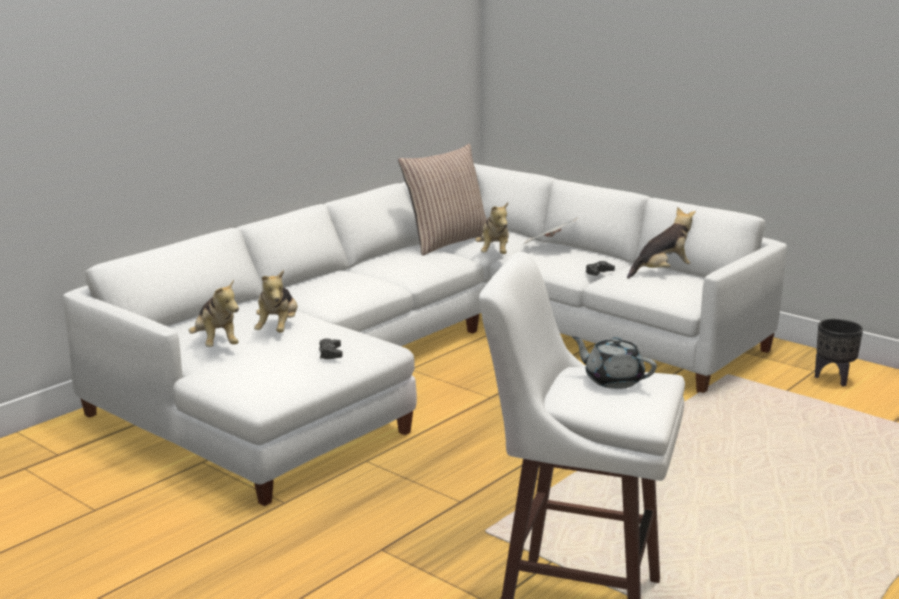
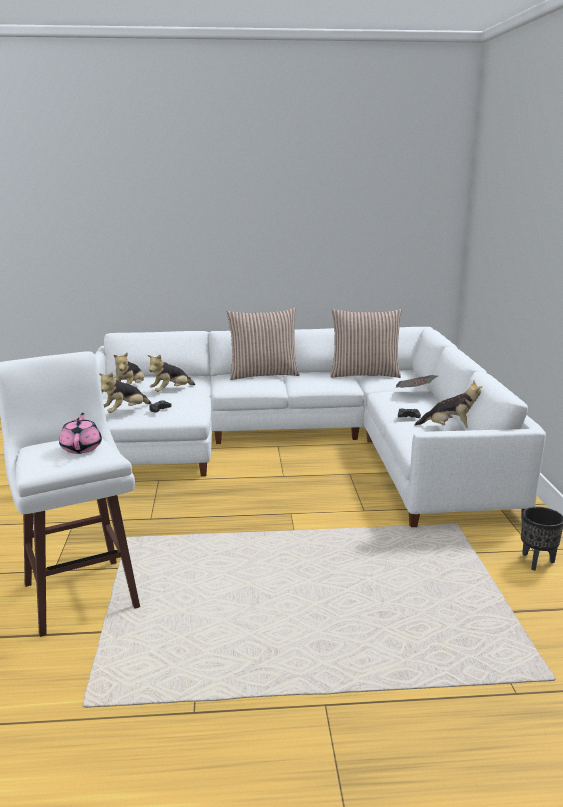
camera: 45 degrees right, 0 degrees up
plush toy [475,202,509,254] -> plush toy moved to [99,372,151,413]
grey teapot [572,337,657,389] -> pink teapot [59,413,102,454]
none -> pillow [227,308,300,380]

